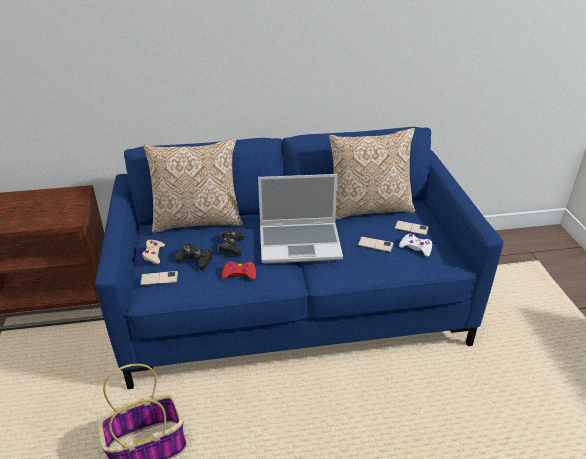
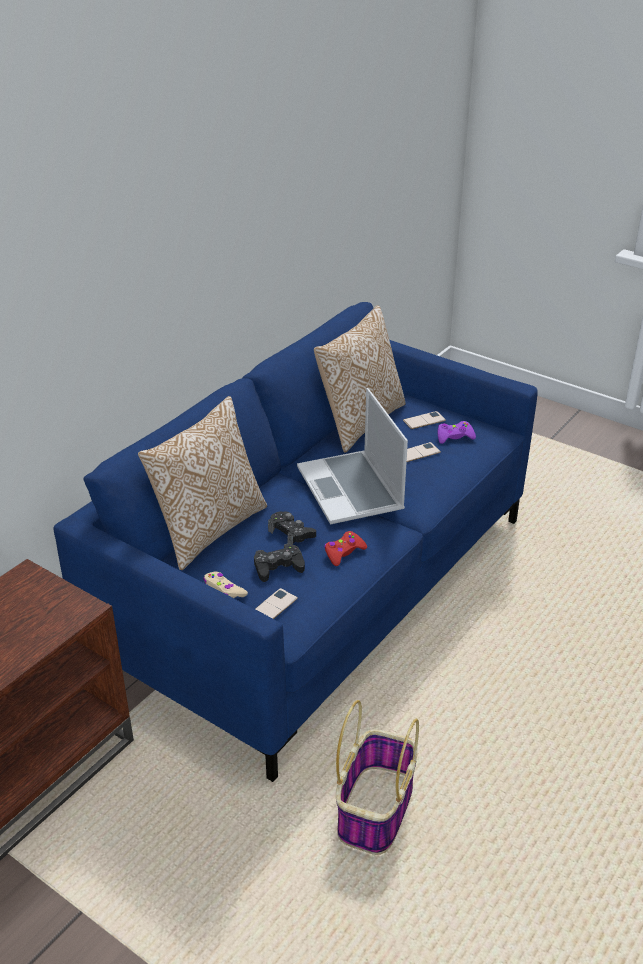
camera: 45 degrees left, 0 degrees up
laptop [258,174,343,264] -> laptop turned 120 degrees clockwise [297,388,408,525]
white game controller [399,234,432,257] -> purple game controller [438,421,476,444]

